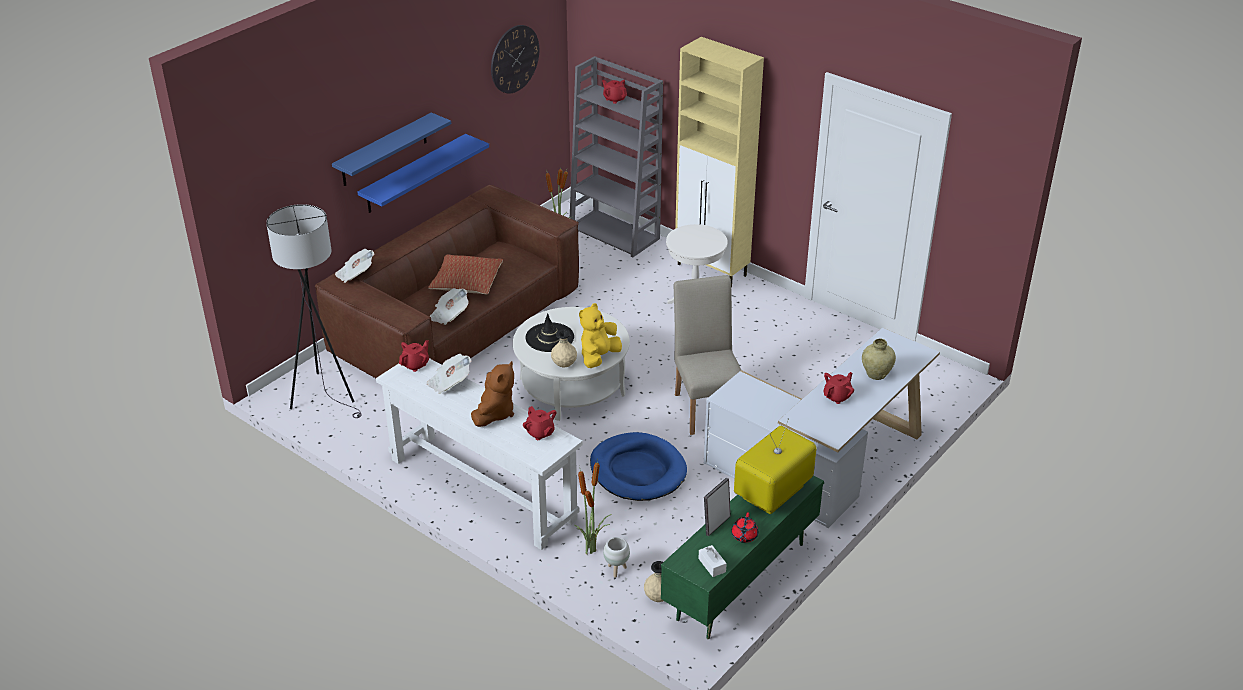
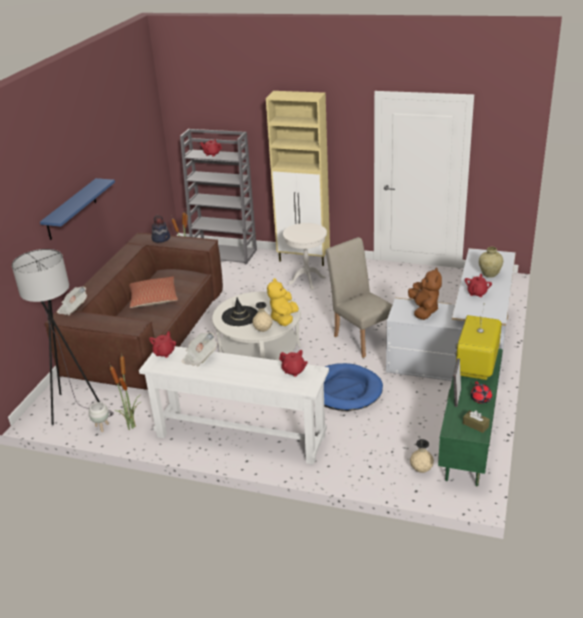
camera: 20 degrees left, 5 degrees down
blue shelf [358,134,489,213] -> none
newspaper [430,288,469,325] -> none
brown plush toy [471,361,514,427] -> brown plush toy moved to [408,267,442,320]
wall clock [491,25,539,93] -> none
potted plant [574,460,612,554] -> potted plant moved to [109,356,141,430]
white planter [603,537,630,578] -> white planter moved to [89,402,109,432]
white tissue box [698,545,727,577] -> brown tissue box [463,410,490,433]
none -> hat [152,215,170,243]

